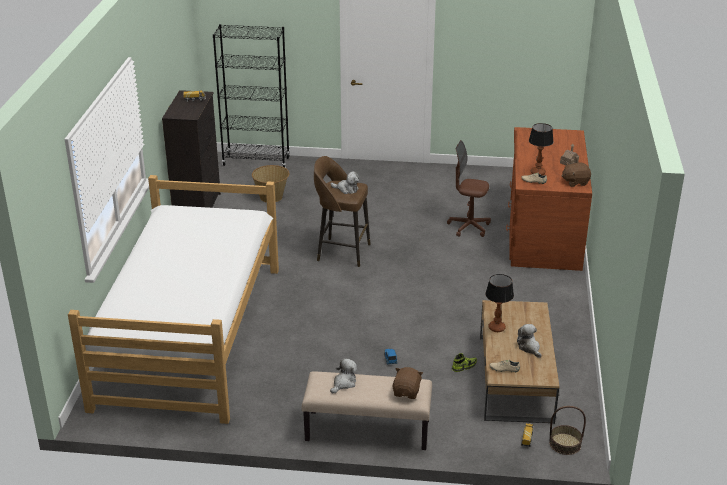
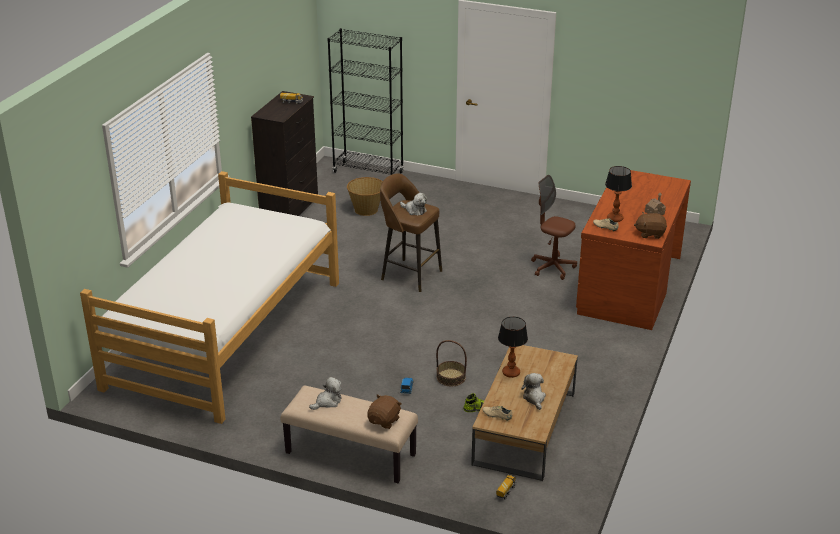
camera: 15 degrees right, 0 degrees up
basket [549,406,586,455] -> basket moved to [436,340,467,386]

